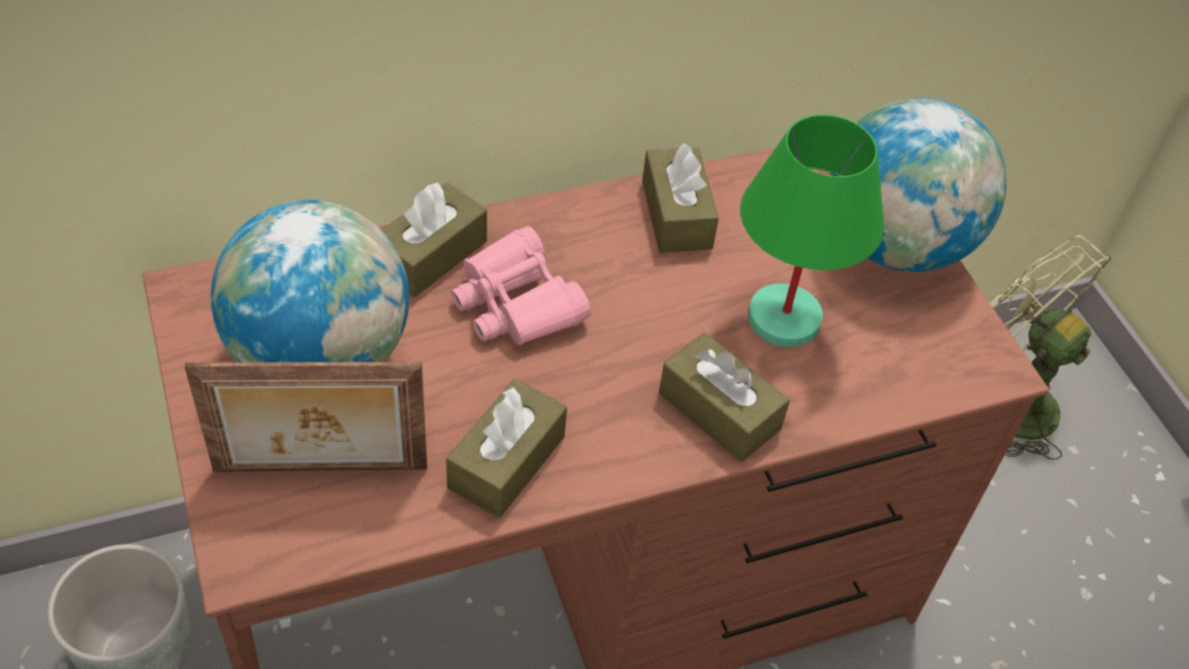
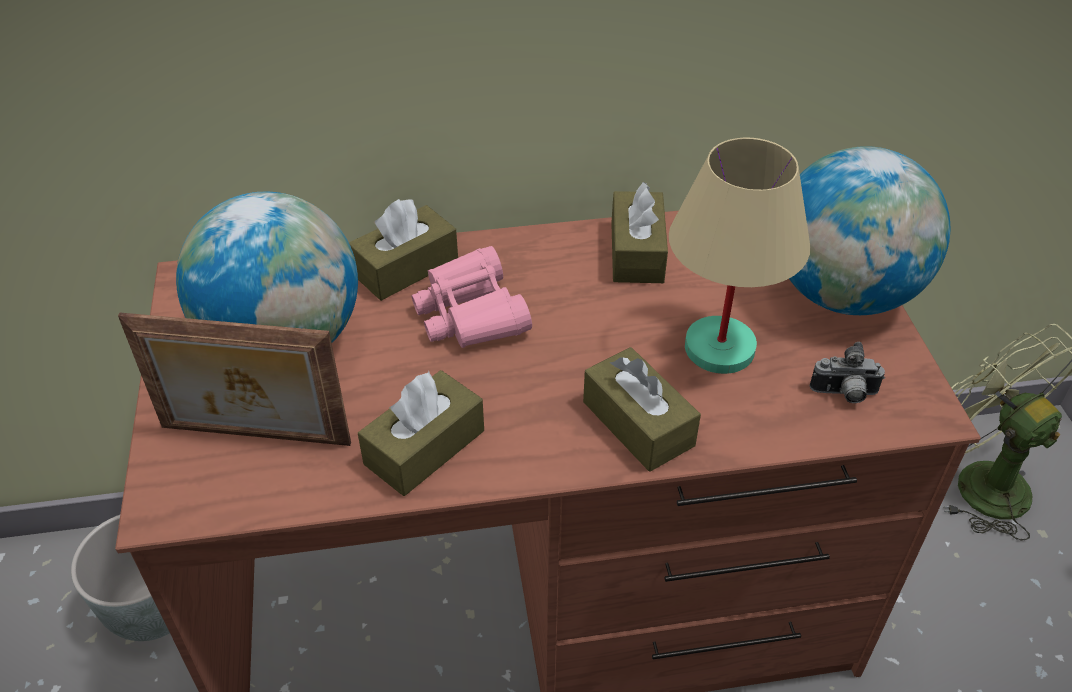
camera: 15 degrees right, 5 degrees down
green table lamp [740,114,884,347] -> beige table lamp [669,138,810,374]
none -> camera [810,342,885,403]

